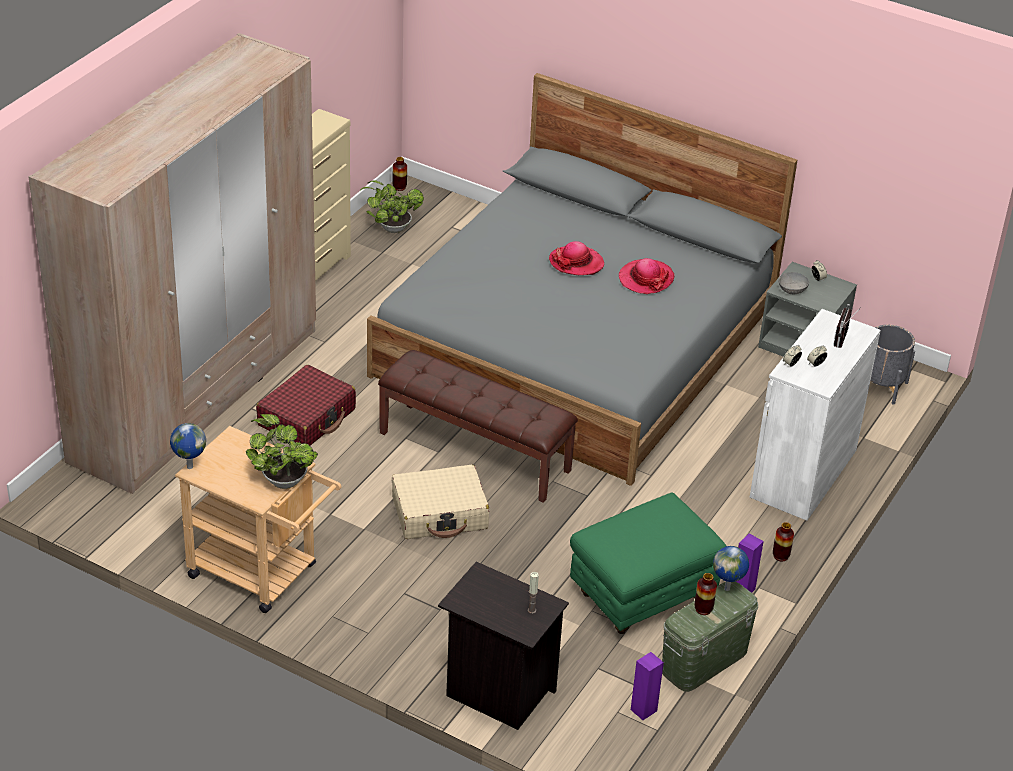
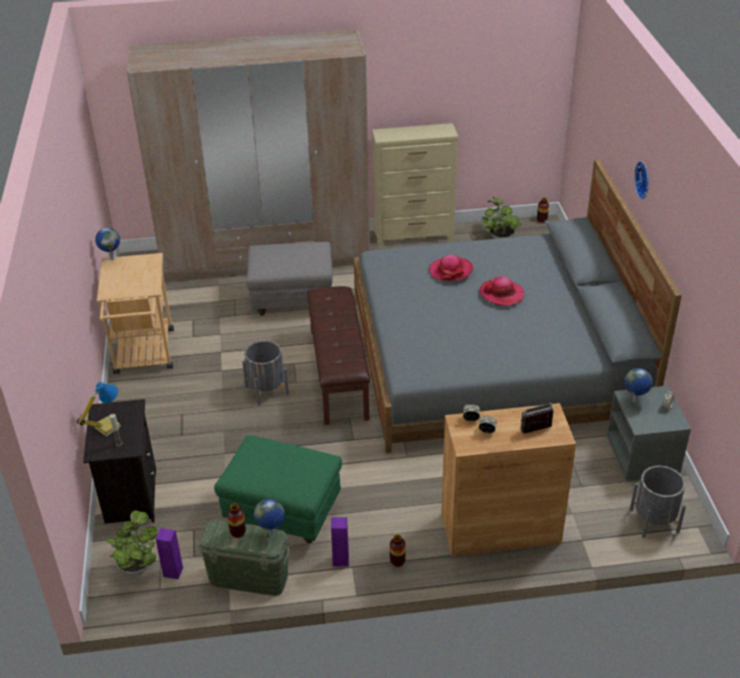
camera: 55 degrees right, 0 degrees up
potted plant [246,414,318,489] -> potted plant moved to [107,510,157,575]
red suitcase [256,365,356,446] -> grey ottoman [246,242,333,316]
beige suitcase [392,465,489,539] -> grey planter [242,340,289,406]
hat [619,258,675,294] -> hat moved to [429,255,473,281]
white cabinet [750,309,881,521] -> brown cabinet [441,403,576,556]
grey bowl [779,272,809,294] -> globe [624,368,653,403]
none -> table lamp [77,382,121,436]
none -> wall clock [634,161,649,199]

